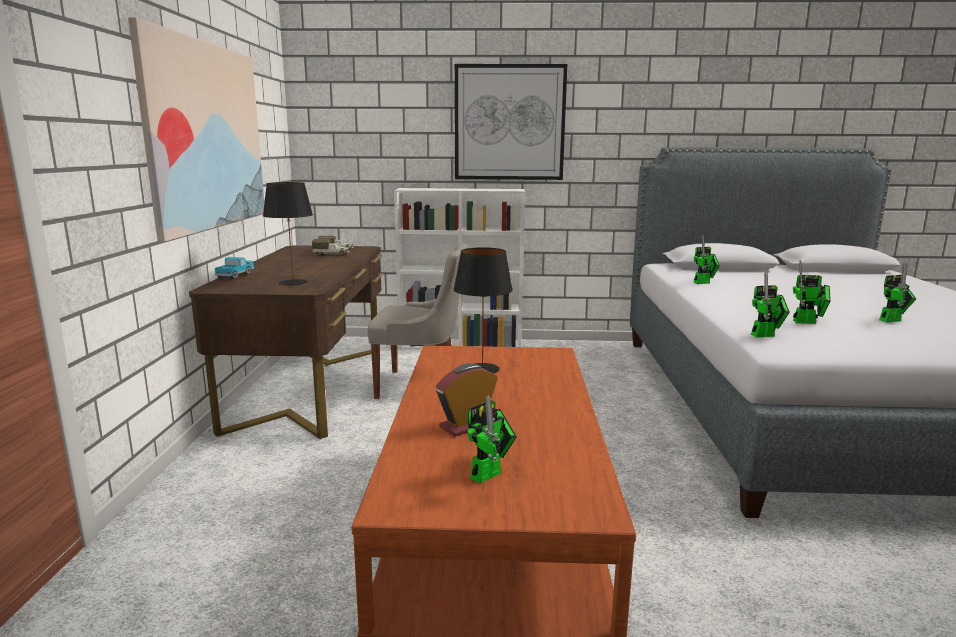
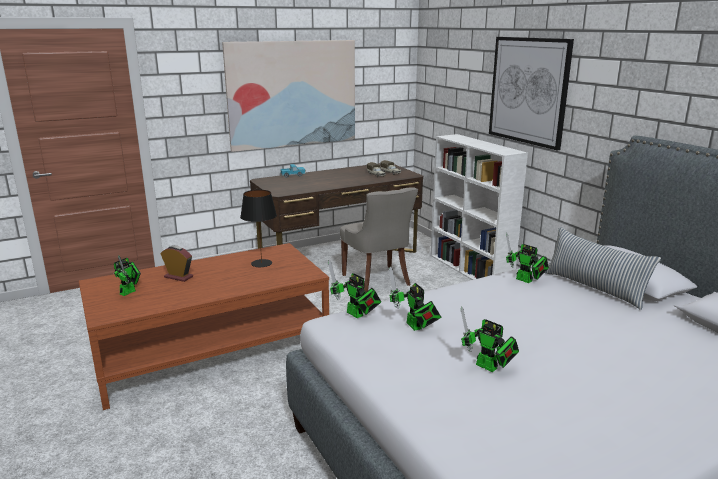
camera: 60 degrees right, 5 degrees up
black table lamp [263,182,313,286] -> none
toy robot [468,395,517,483] -> toy robot turned 75 degrees counterclockwise [114,255,141,296]
none -> pillow [545,227,661,310]

